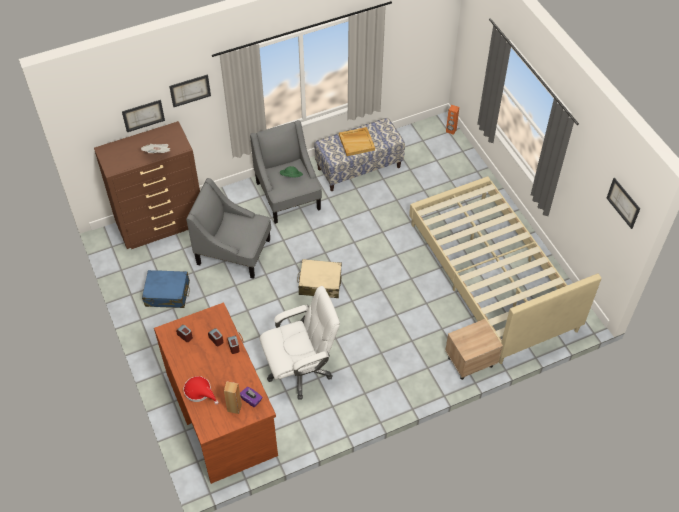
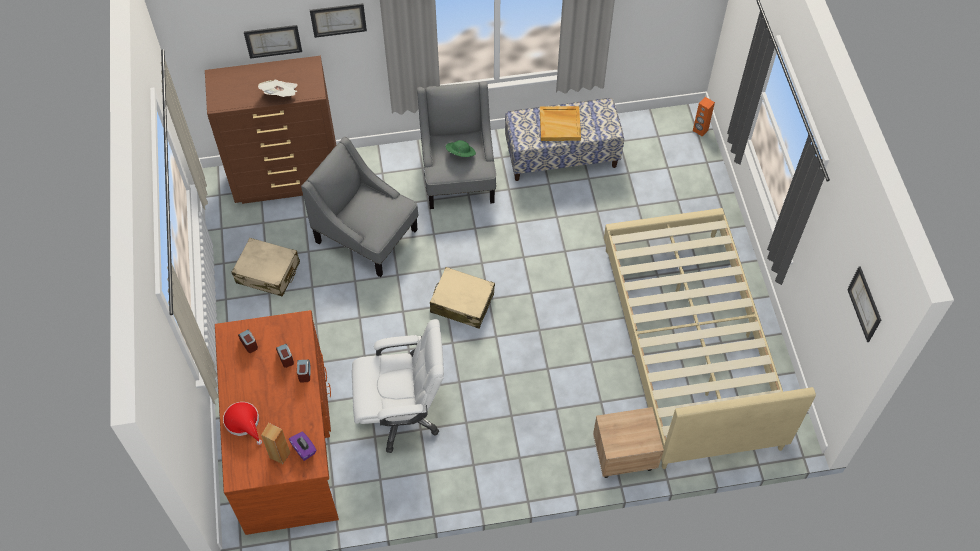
camera: 15 degrees right, 5 degrees up
blue suitcase [142,270,190,308] -> beige suitcase [232,238,300,297]

